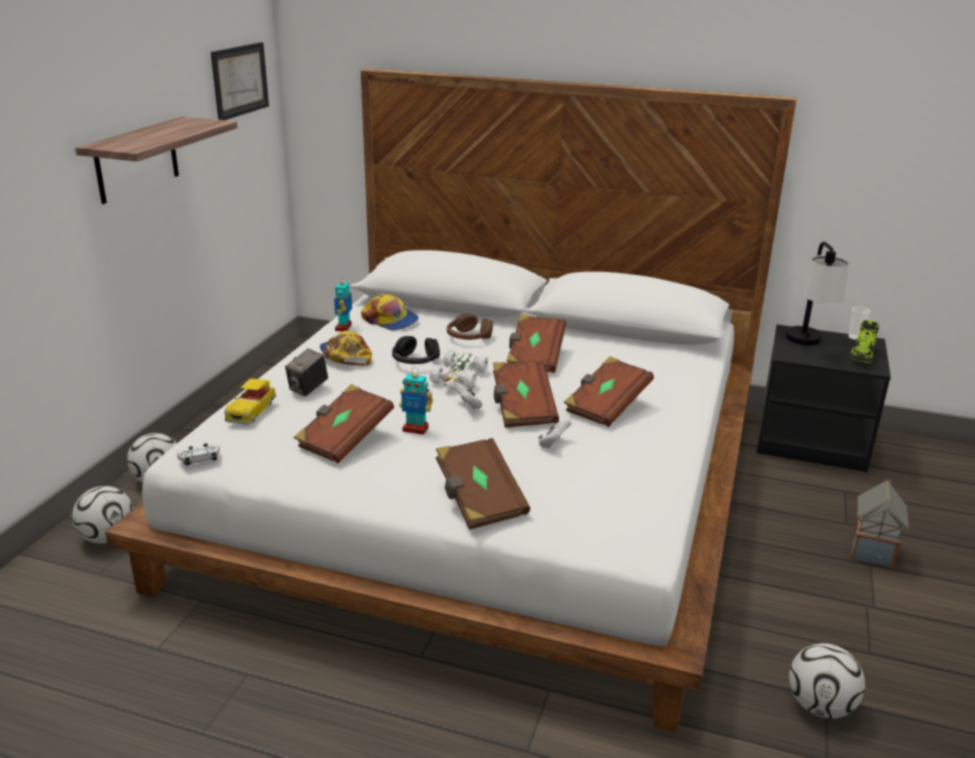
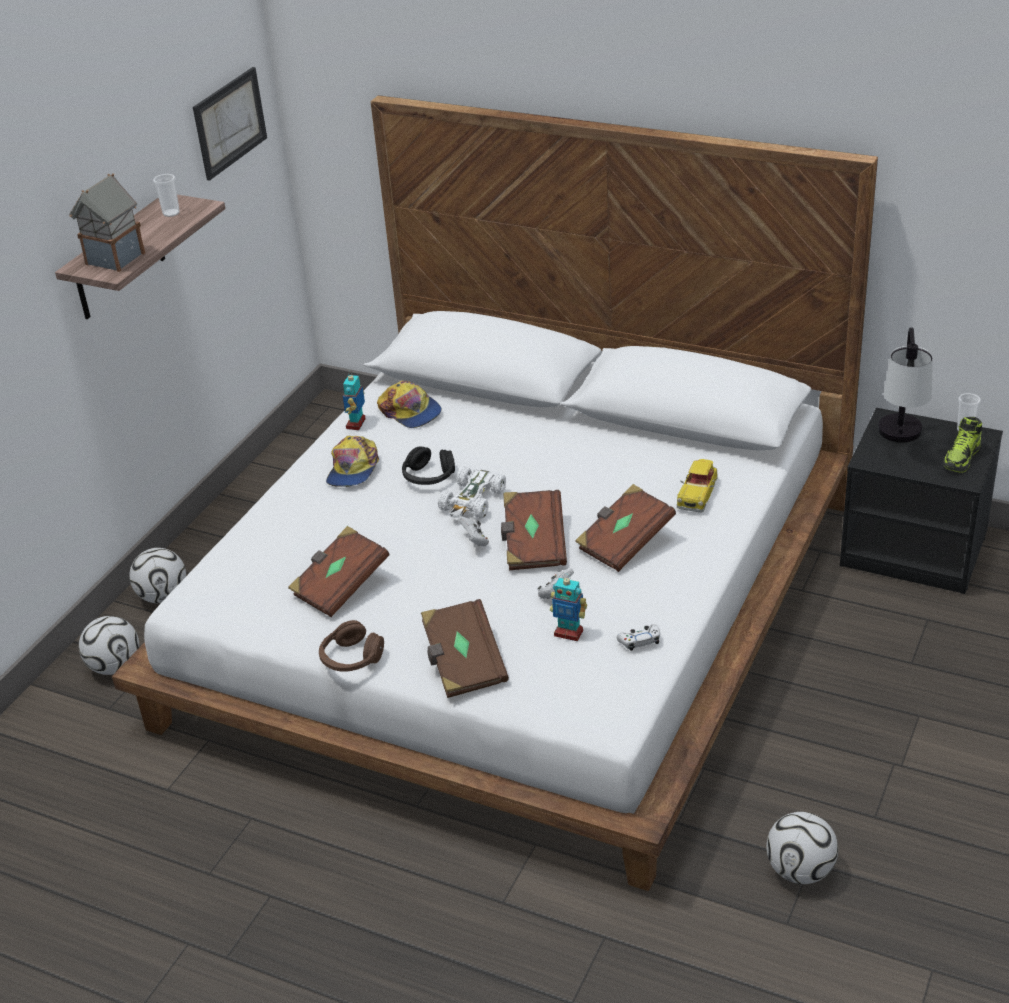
camera: 10 degrees right, 10 degrees up
white game controller [177,443,220,466] -> white game controller moved to [617,625,660,651]
toy car [224,379,276,425] -> toy car moved to [677,459,718,512]
camera [285,348,328,396] -> none
cap [320,331,372,366] -> cap turned 150 degrees counterclockwise [326,436,379,487]
toy robot [399,367,433,435] -> toy robot moved to [550,574,587,641]
brown headphones [447,313,493,340] -> brown headphones moved to [319,620,384,672]
brown book [506,314,566,373] -> none
toy house [851,480,909,568] -> toy house moved to [69,173,145,272]
none -> cup [153,174,180,217]

